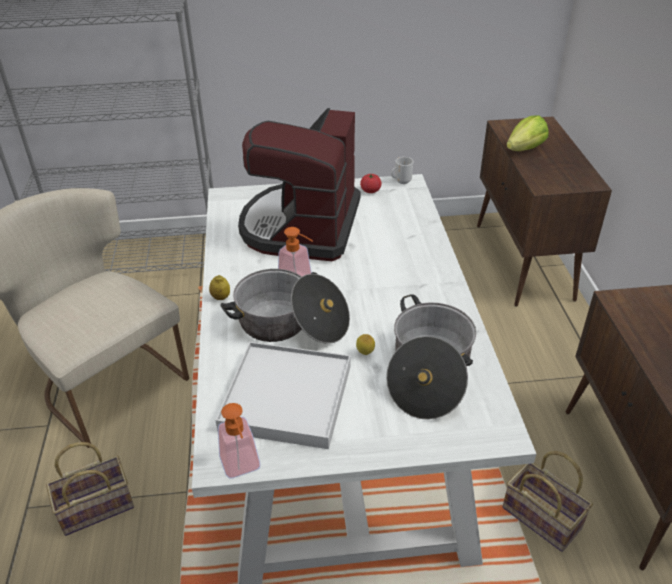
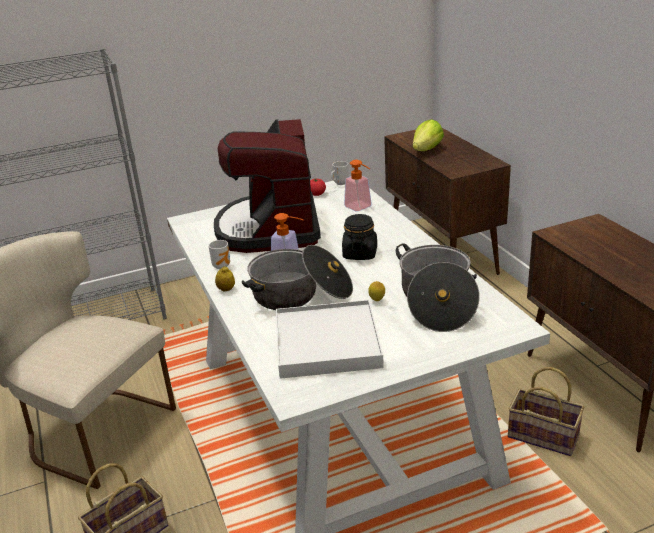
camera: 15 degrees left, 10 degrees down
soap dispenser [218,403,260,479] -> soap dispenser moved to [344,160,372,212]
none -> mug [208,240,230,269]
none -> black jar [342,214,377,260]

